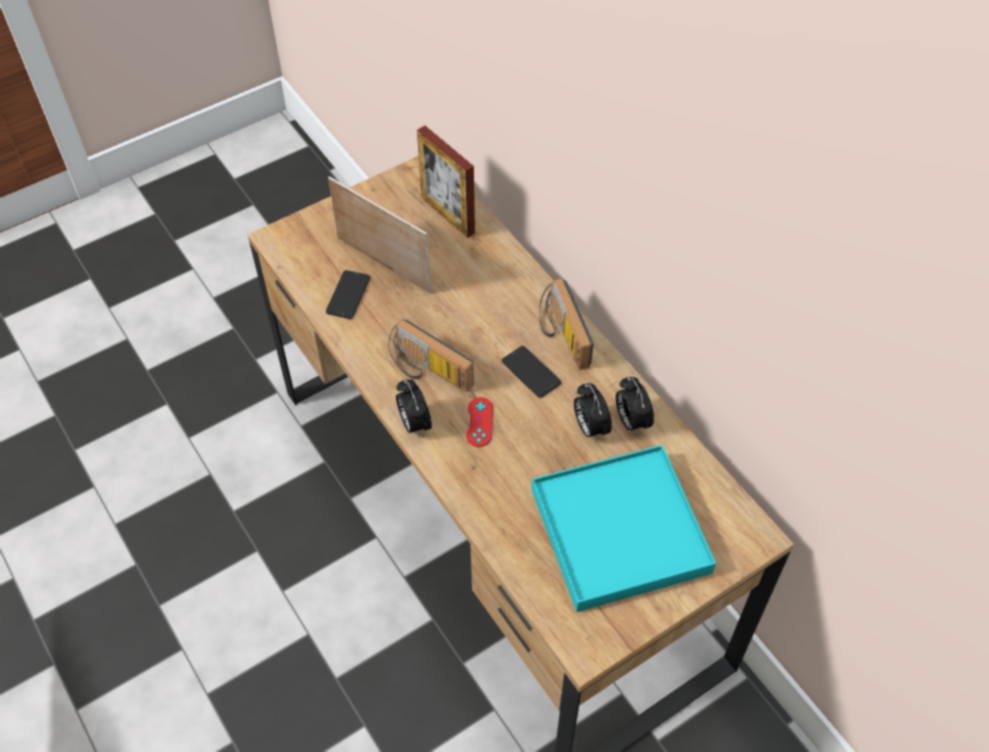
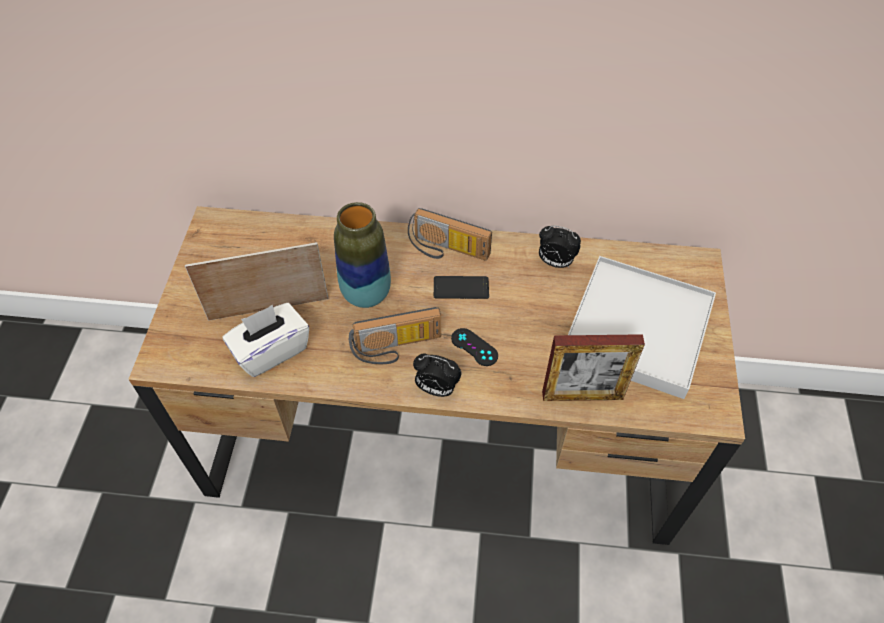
camera: 50 degrees left, 0 degrees up
phone [326,270,370,319] -> white tissue box [223,303,309,377]
picture frame [417,126,475,238] -> picture frame moved to [542,334,645,401]
red game controller [466,397,493,447] -> black game controller [451,328,498,366]
turquoise tray [532,445,716,612] -> white tray [568,256,716,399]
alarm clock [574,383,612,441] -> none
none -> vase [334,202,391,308]

